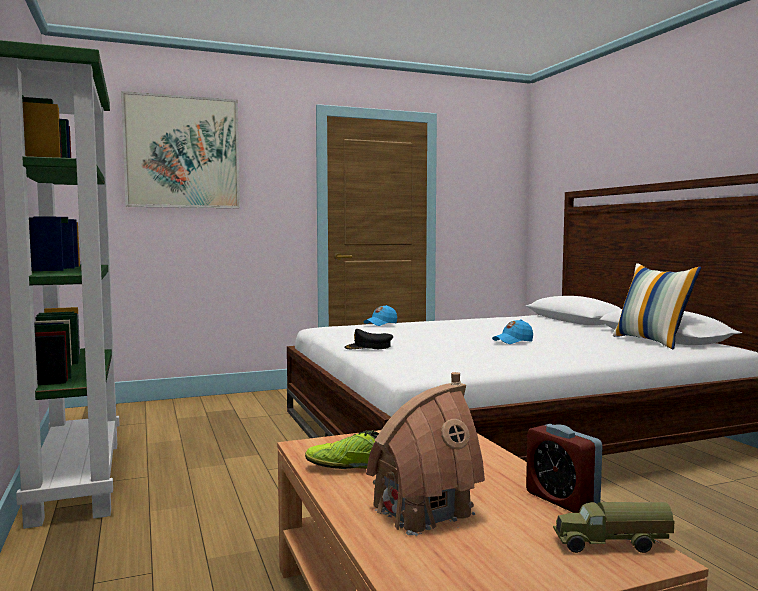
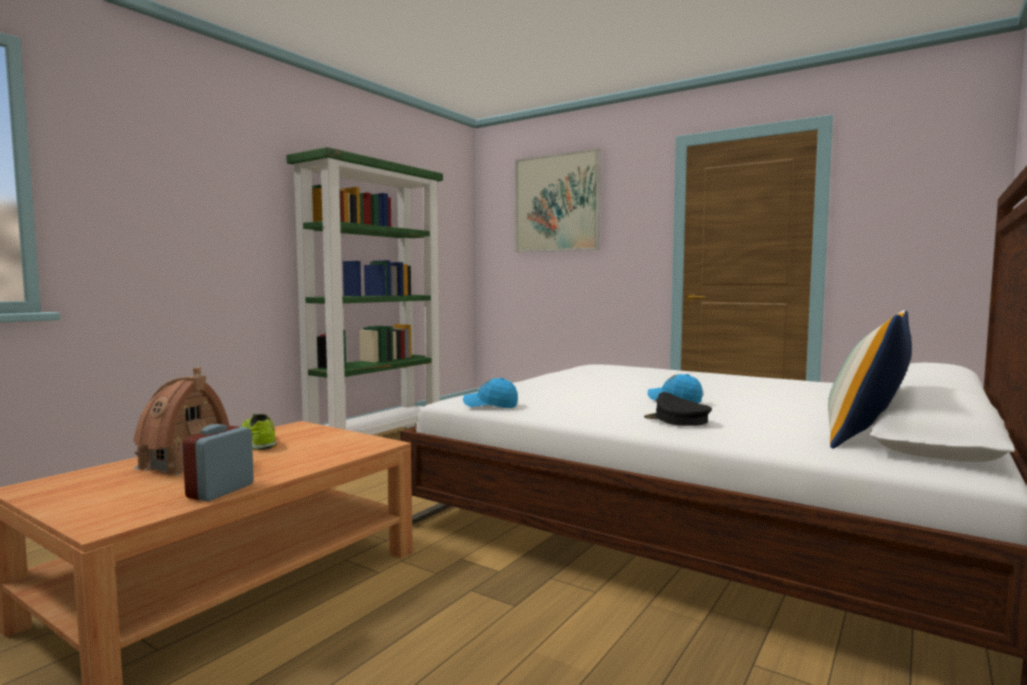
camera: 55 degrees right, 0 degrees up
black cap [344,329,393,349] -> black cap moved to [644,392,712,426]
blue cap [364,305,397,326] -> blue cap moved to [463,378,518,408]
toy truck [553,502,674,553] -> none

